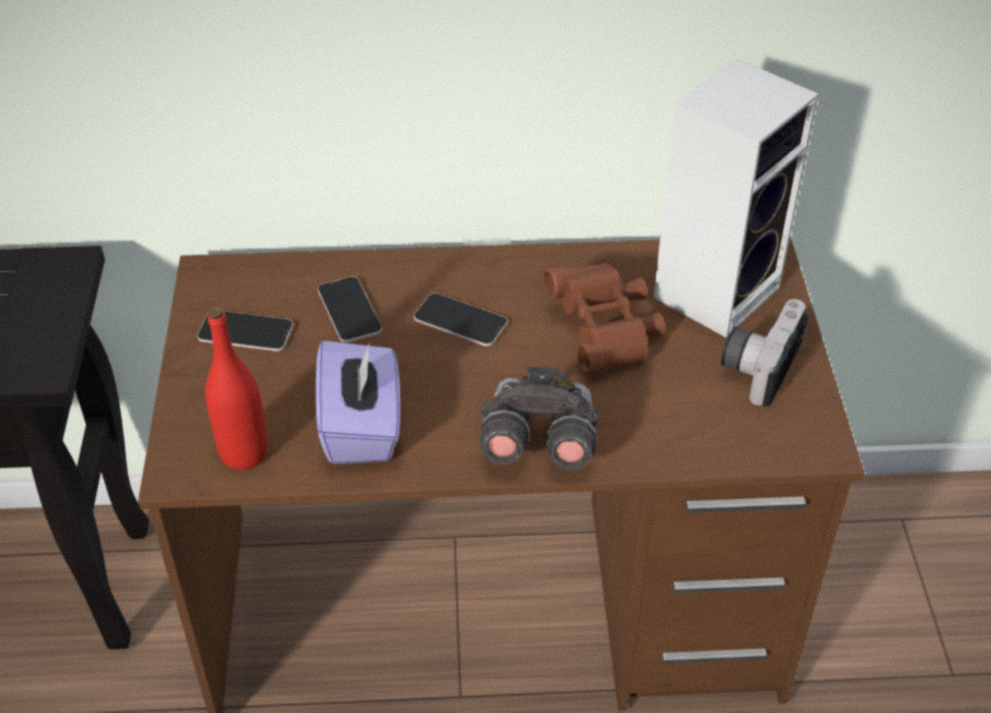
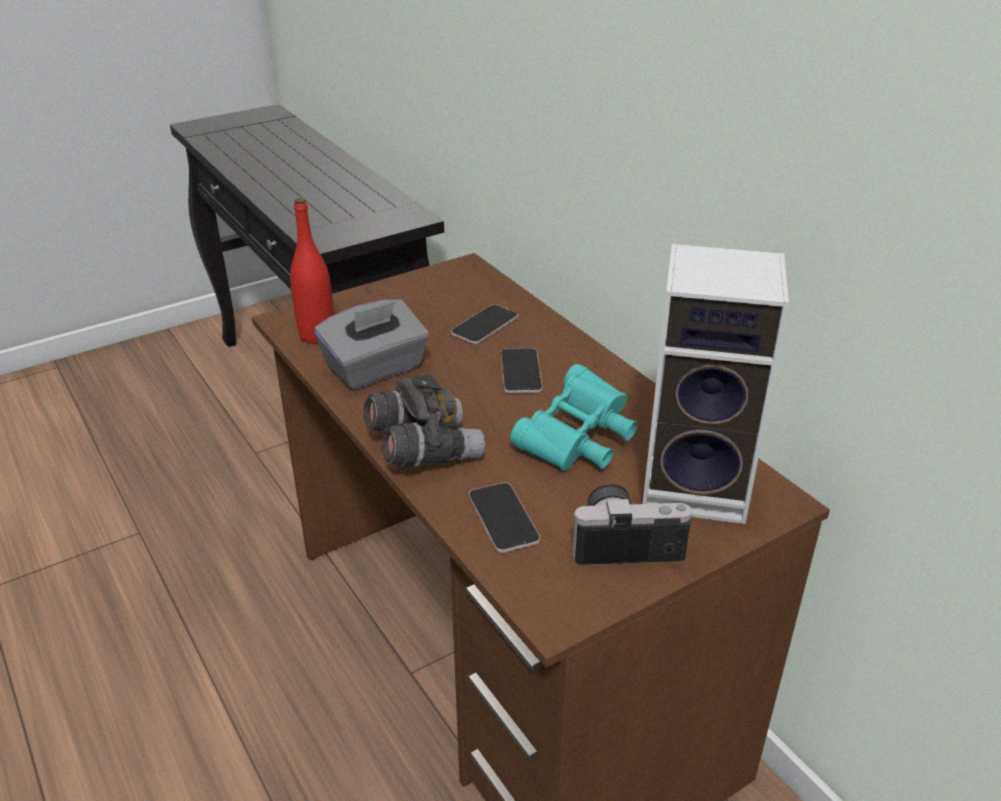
camera: 60 degrees right, 10 degrees down
phone [197,311,293,351] -> phone moved to [469,483,540,553]
purple tissue box [316,341,400,464] -> grey tissue box [315,299,429,390]
brown binoculars [543,263,665,375] -> turquoise binoculars [510,364,638,471]

